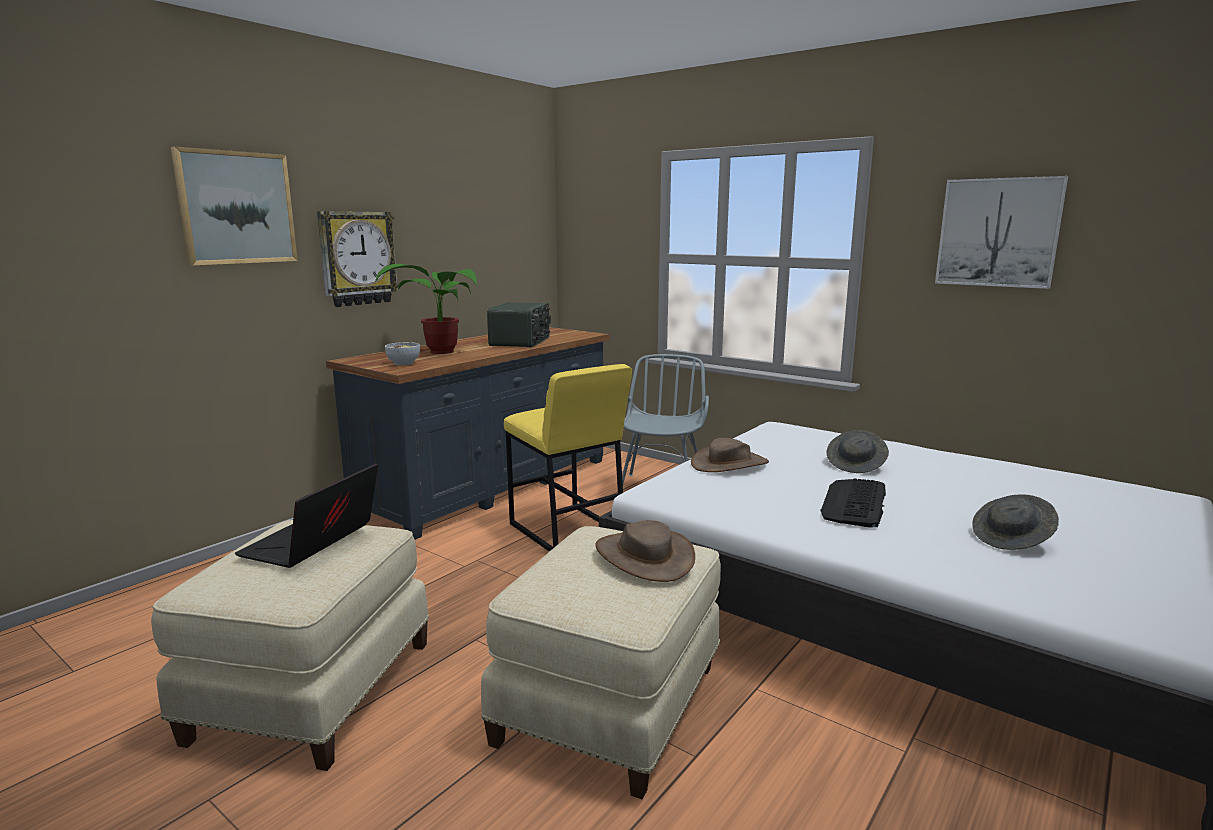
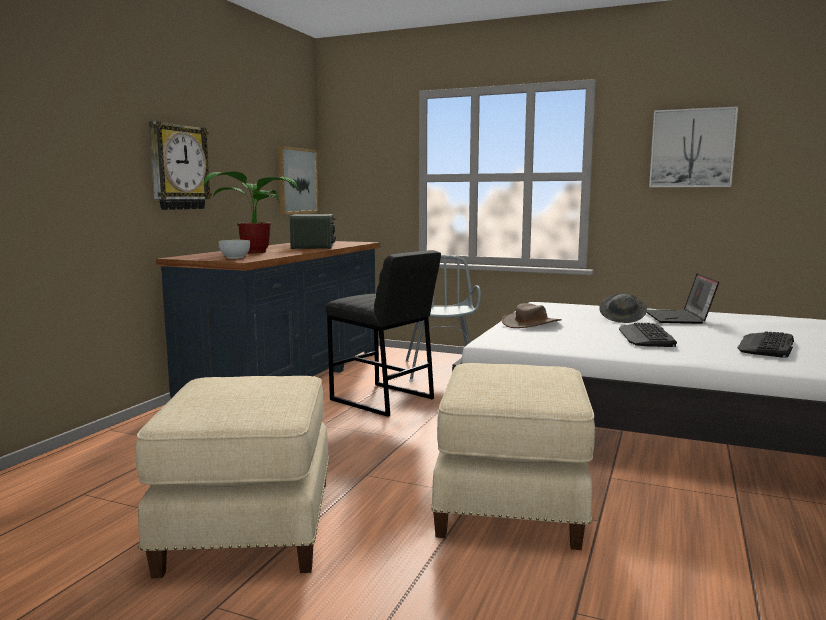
camera: 15 degrees left, 5 degrees down
picture [171,146,298,265] -> picture moved to [277,146,319,214]
laptop [235,463,378,568] -> laptop moved to [646,274,719,324]
yellow chair [504,364,632,552] -> black chair [325,250,441,417]
brown hat [595,520,695,582] -> none
grey hat [972,495,1059,550] -> keyboard [737,331,794,357]

